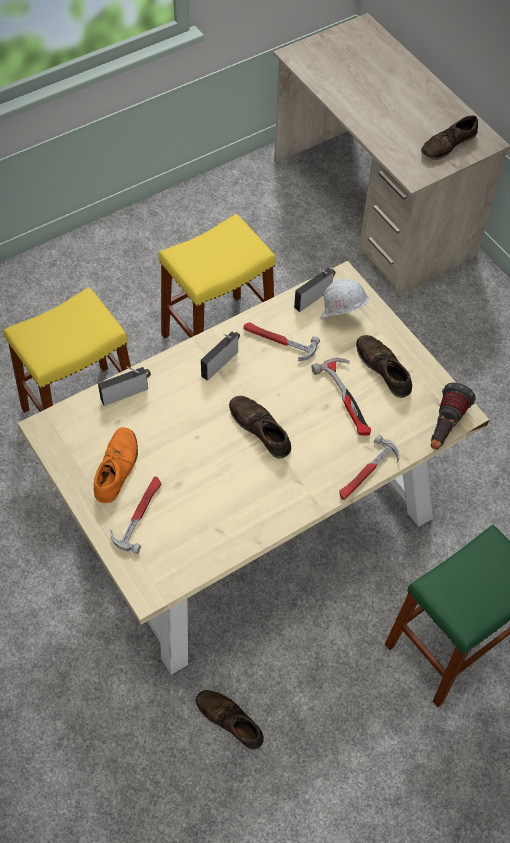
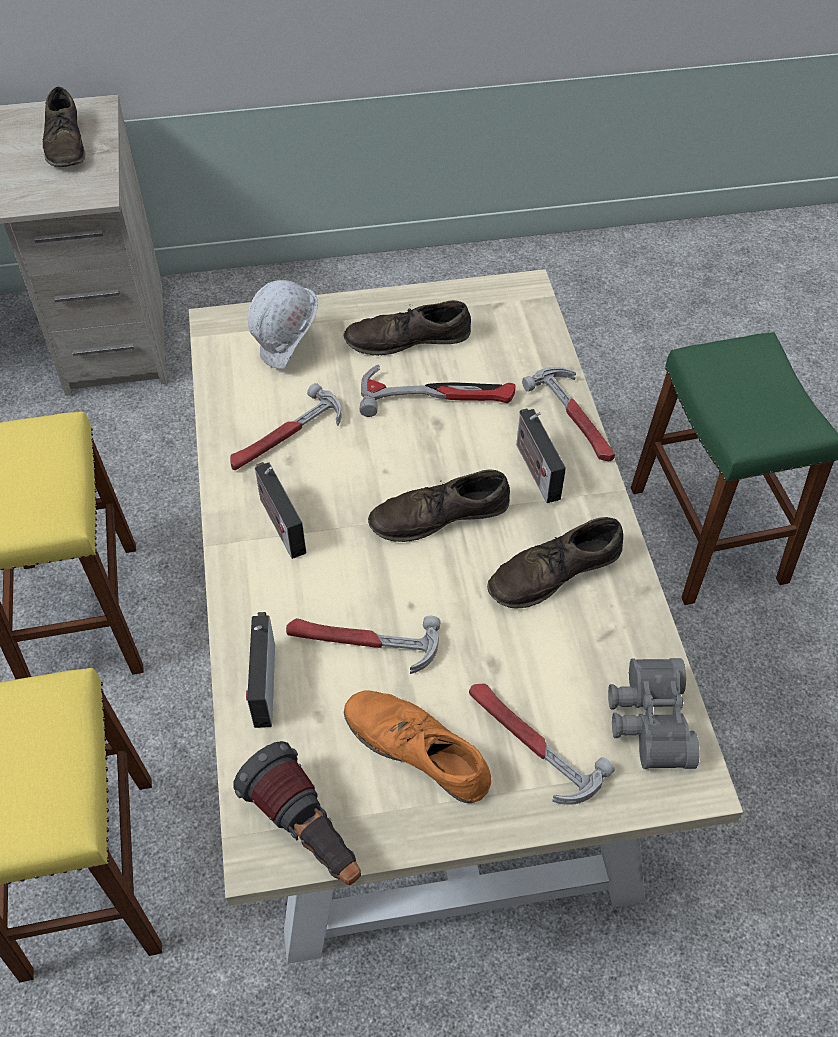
camera: 65 degrees left, 5 degrees down
brown shoe [196,690,264,750] -> brown shoe moved to [487,517,623,608]
radio [294,268,336,312] -> radio moved to [516,408,566,503]
flashlight [431,382,476,450] -> flashlight moved to [234,741,361,885]
none -> hammer [286,616,441,674]
none -> grey binoculars [608,658,699,769]

